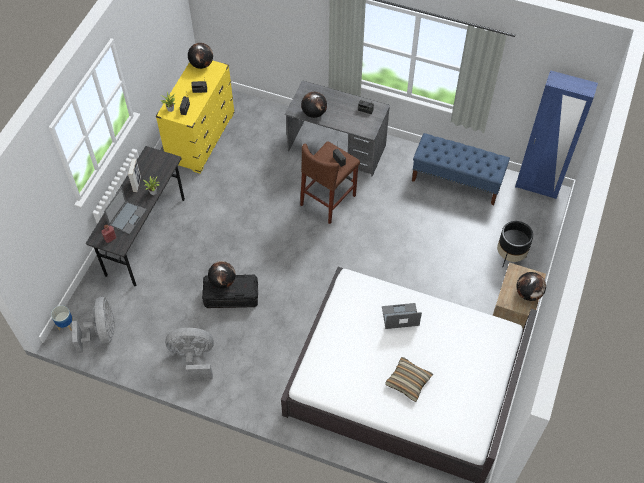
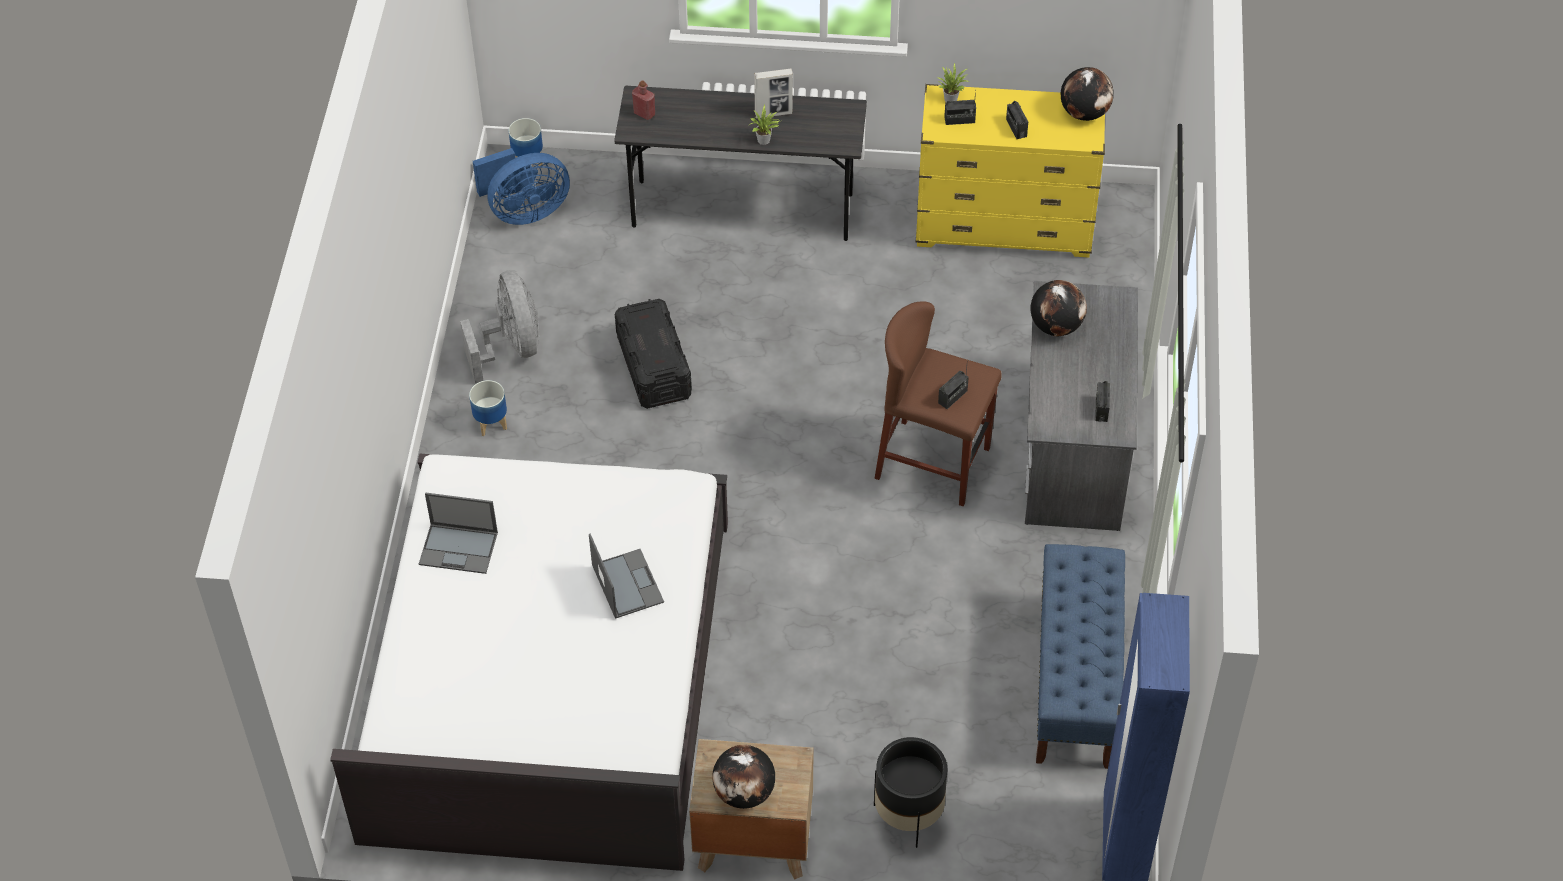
camera: 75 degrees right, 5 degrees down
grey fan [72,297,115,353] -> blue fan [473,148,570,225]
laptop [104,187,147,234] -> laptop moved to [419,492,498,574]
globe [208,261,236,289] -> none
pillow [385,357,433,402] -> none
none -> planter [469,380,507,436]

